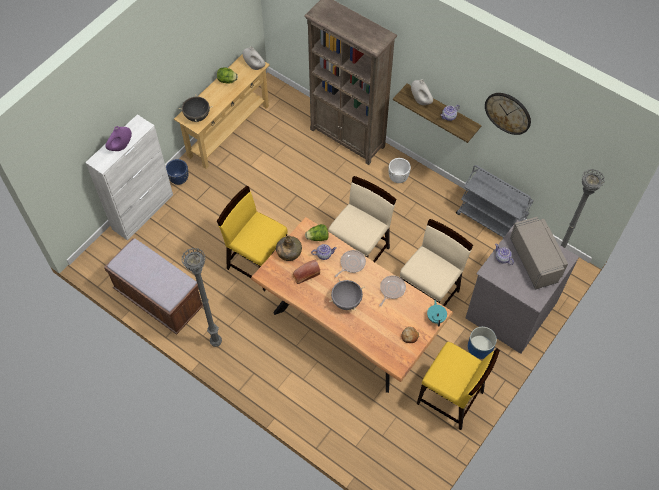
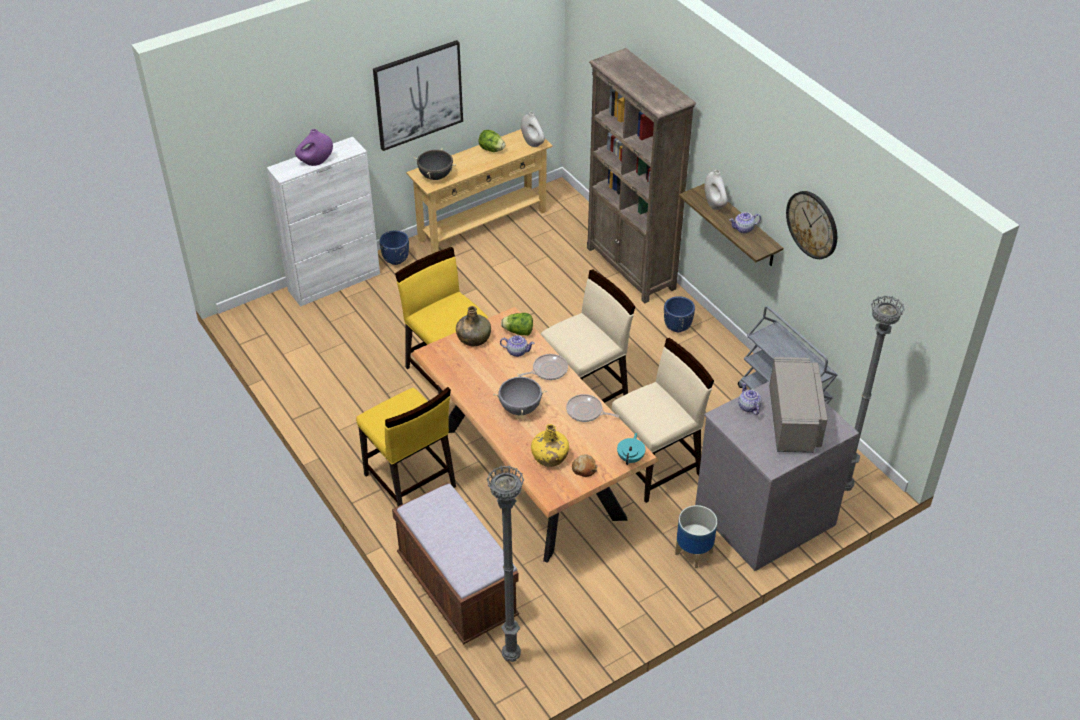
camera: 20 degrees right, 15 degrees down
brown bench [104,238,203,335] -> brown bench moved to [392,482,519,644]
grey floor lamp [181,248,222,347] -> grey floor lamp moved to [487,465,524,662]
bread [293,260,320,284] -> none
frying pan [379,275,406,307] -> frying pan turned 120 degrees counterclockwise [566,394,619,422]
white planter [388,158,411,183] -> blue planter [664,296,695,332]
yellow chair [417,342,500,430] -> yellow chair moved to [356,387,456,506]
none -> picture [373,40,463,151]
none -> yellow bottle [531,424,569,467]

